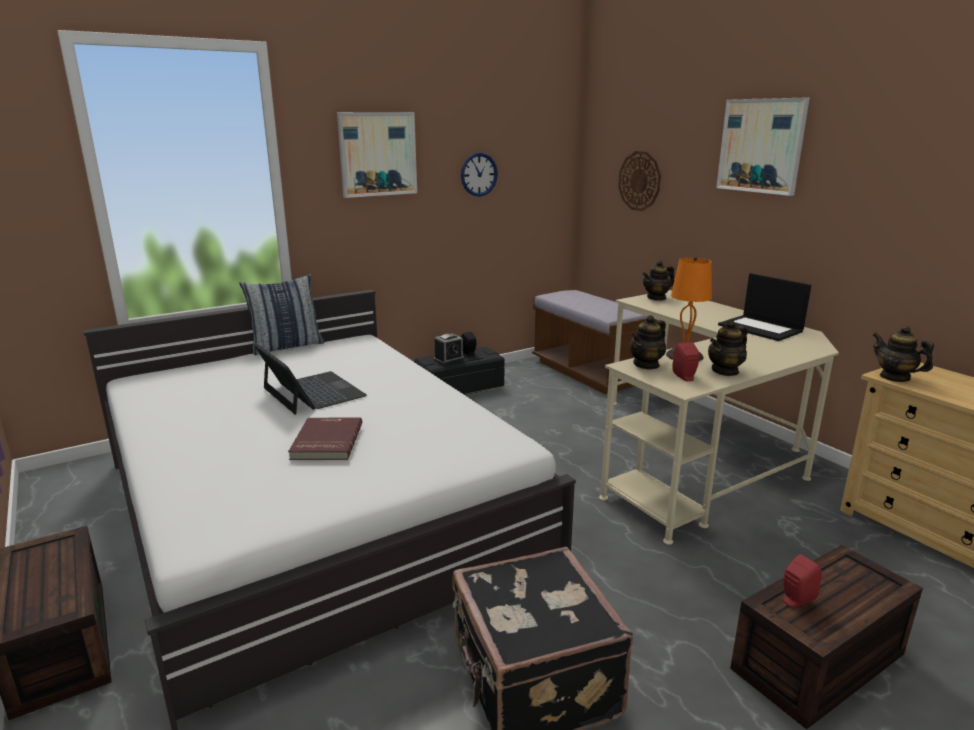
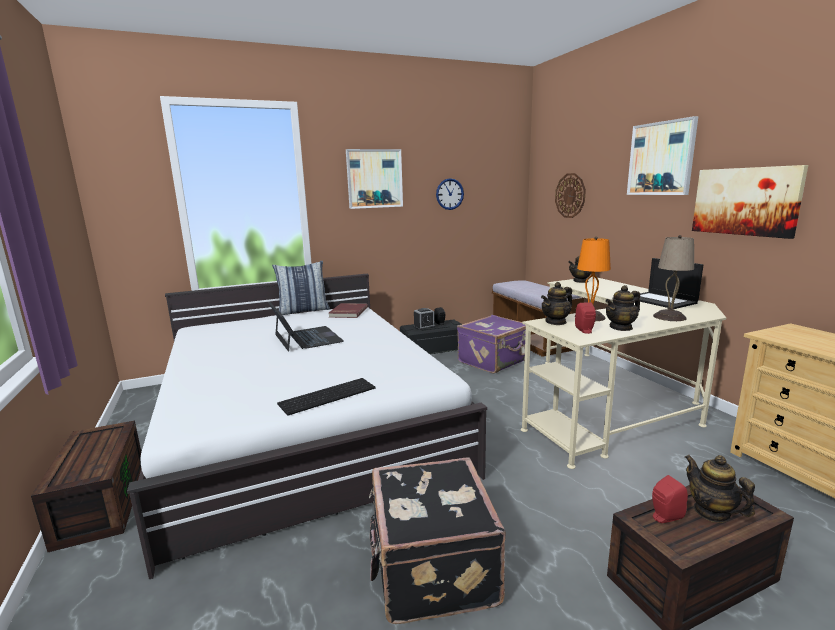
camera: 10 degrees right, 5 degrees down
red book [288,418,362,460] -> red book moved to [329,303,368,318]
teapot [873,326,934,382] -> teapot moved to [685,455,755,523]
none -> keyboard [277,378,376,415]
none -> purple suitcase [457,315,526,373]
none -> beige table lamp [653,235,694,321]
none -> picture [692,165,808,239]

